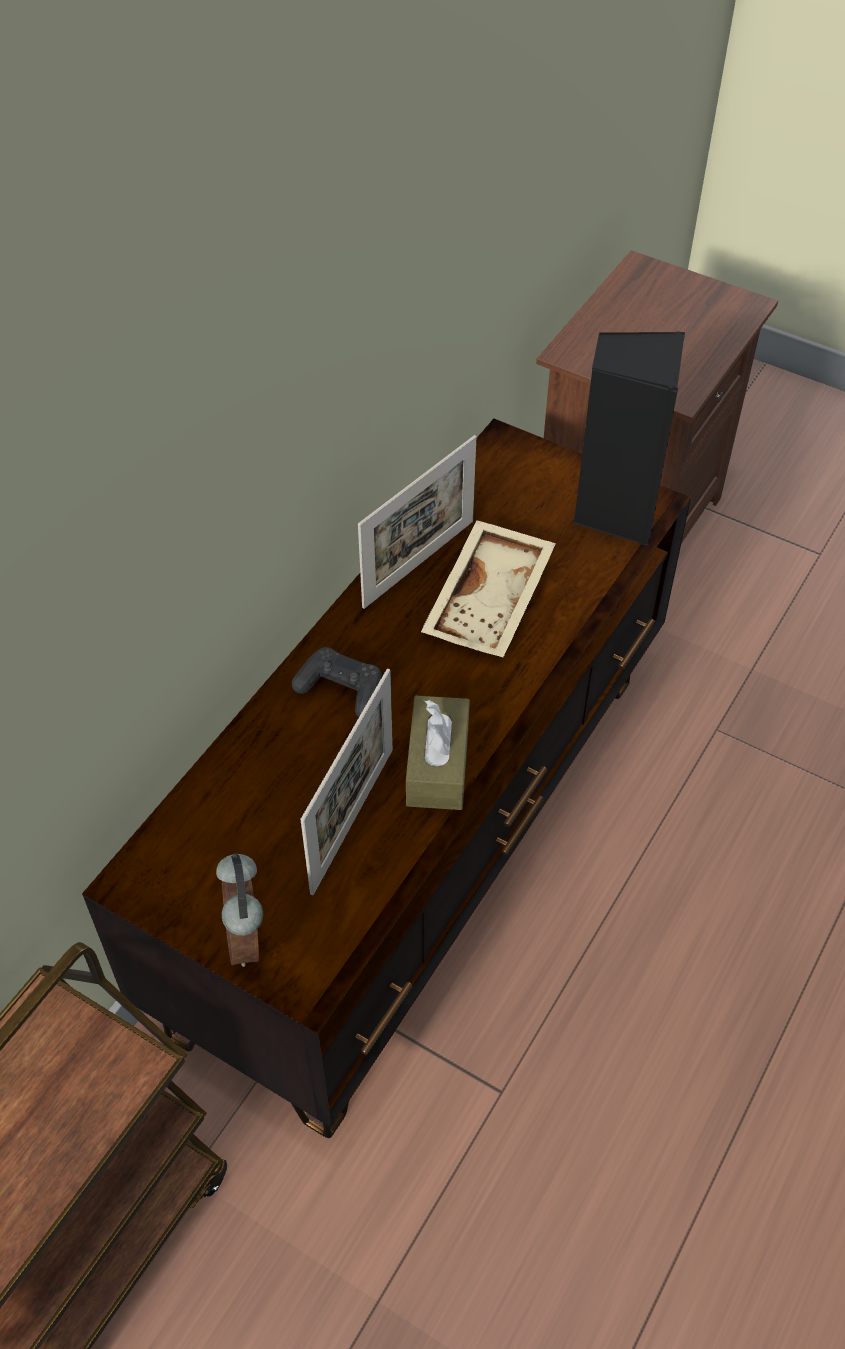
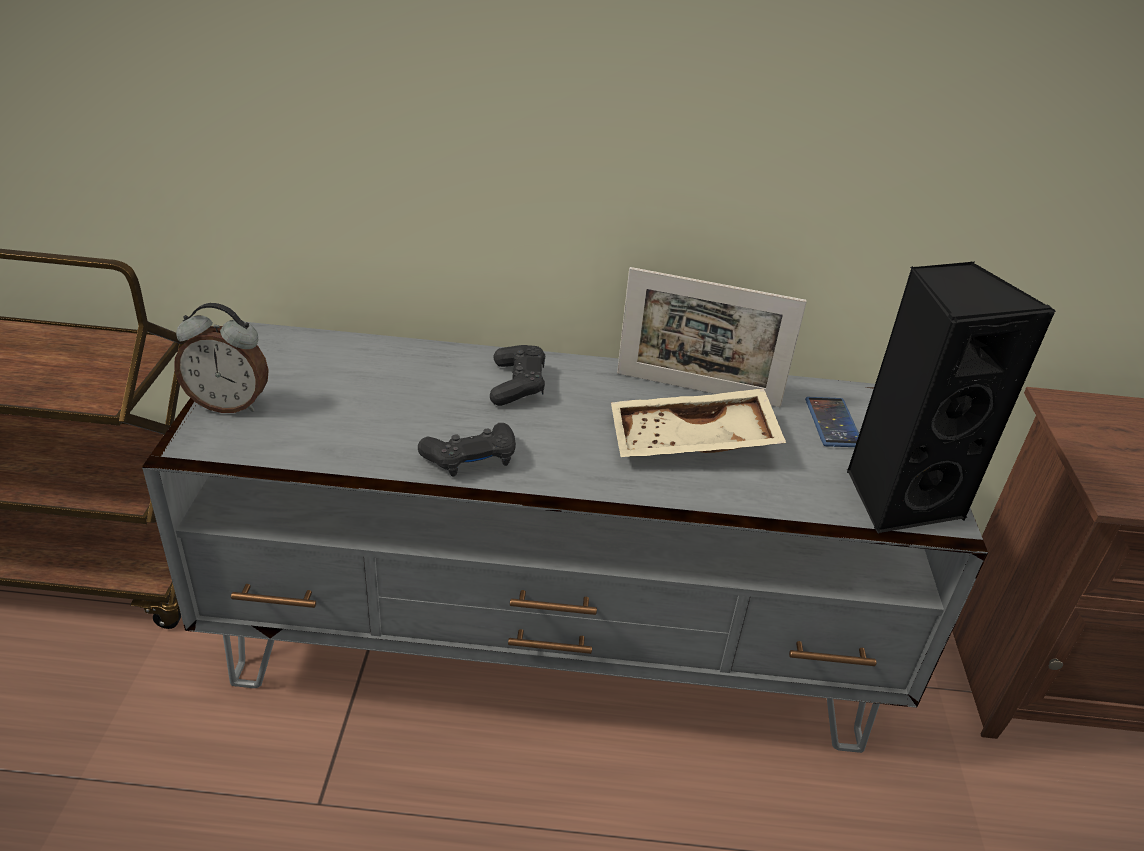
camera: 60 degrees right, 15 degrees down
brown tv stand [82,419,691,1138] -> grey tv stand [142,322,988,753]
alarm clock [216,853,263,967] -> alarm clock turned 135 degrees counterclockwise [174,303,269,413]
picture frame [300,669,393,895] -> none
brown tissue box [406,696,470,810] -> black game controller [418,423,516,476]
none -> phone [805,397,859,447]

